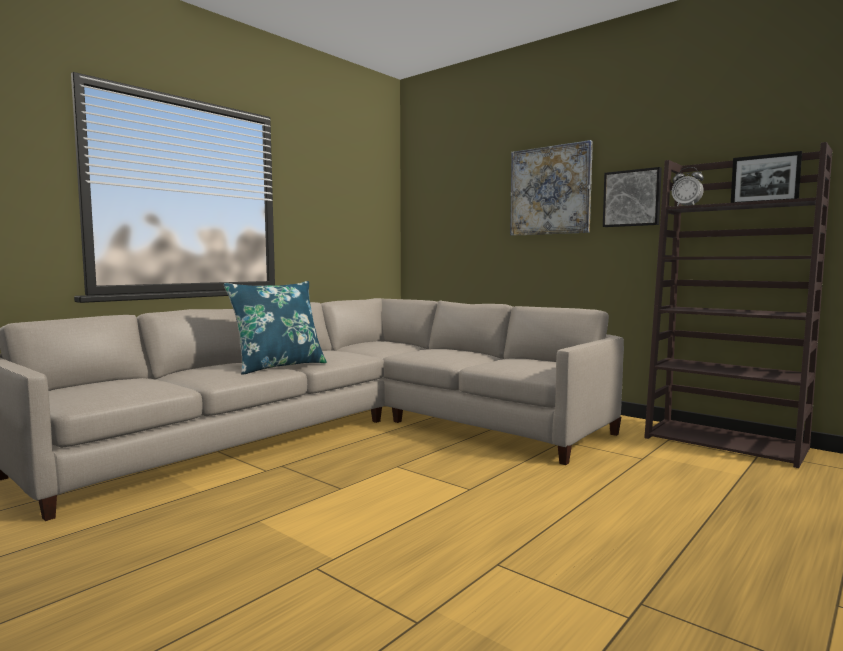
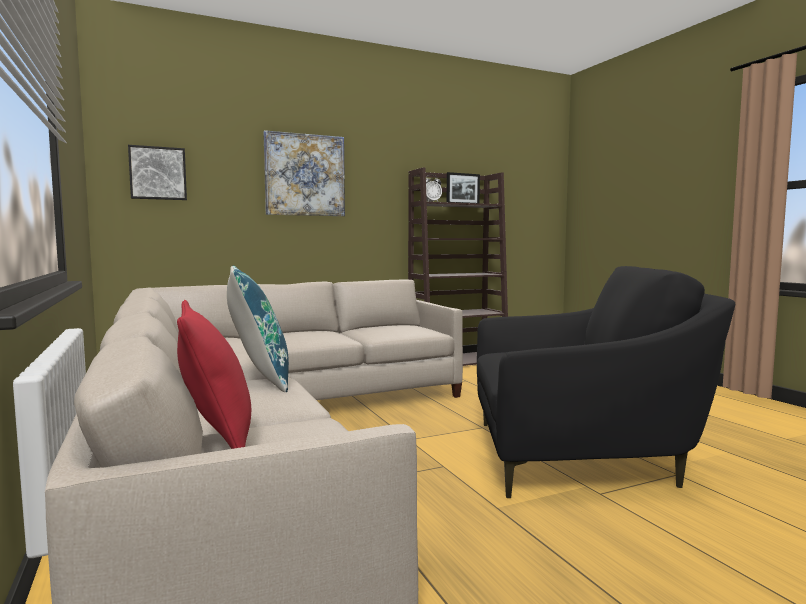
camera: 65 degrees left, 0 degrees up
picture [603,167,662,227] -> picture moved to [128,145,187,200]
none -> red pillow [177,300,251,449]
none -> black armchair [477,266,735,498]

